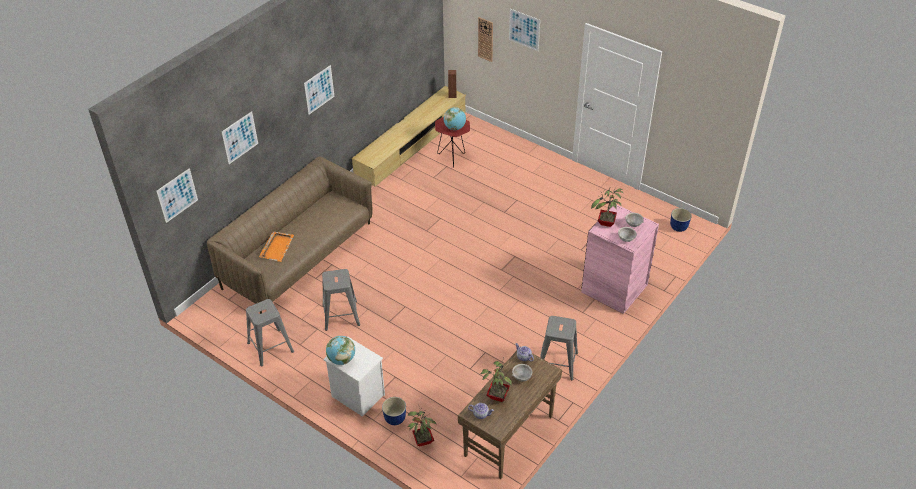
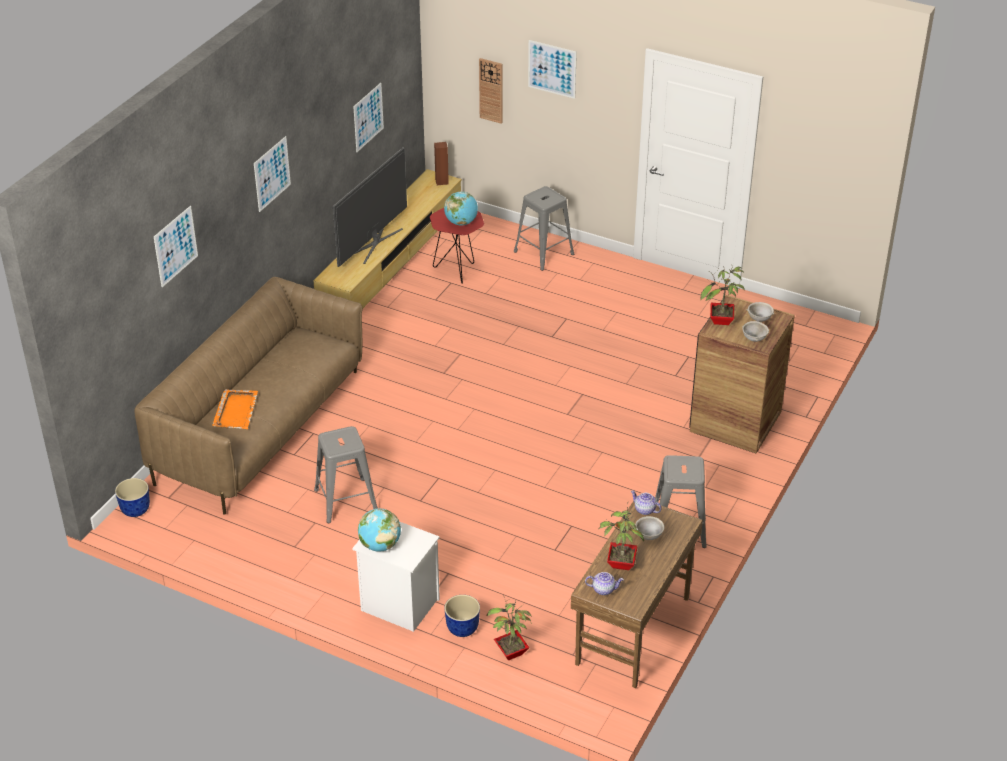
camera: 10 degrees left, 5 degrees down
picture [156,168,198,223] -> picture moved to [353,83,384,152]
grey stool [246,299,294,366] -> grey stool moved to [514,186,574,271]
pink cabinet [581,205,659,314] -> brown cabinet [689,295,795,453]
planter [670,208,692,232] -> planter moved to [115,478,150,517]
none -> television [333,147,407,267]

